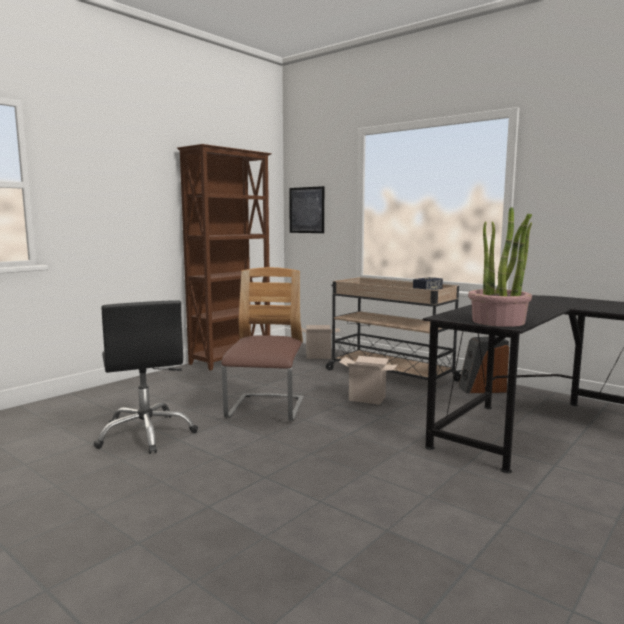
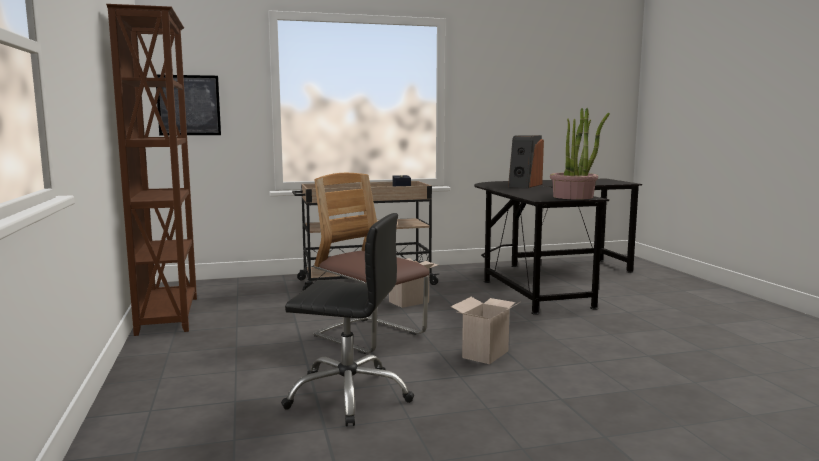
camera: 55 degrees left, 0 degrees up
cardboard box [301,325,340,359] -> cardboard box moved to [451,297,520,364]
speaker [458,337,509,393] -> speaker moved to [508,135,544,188]

